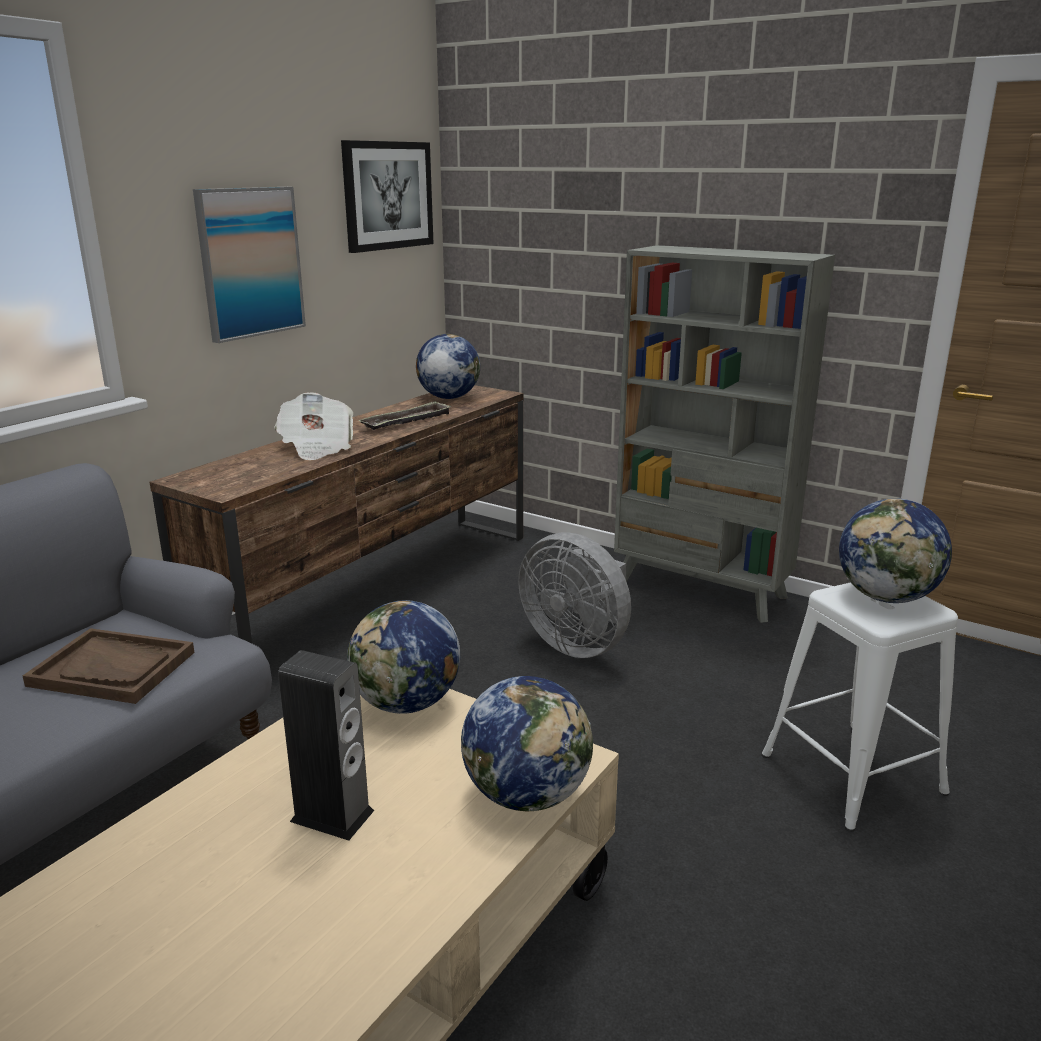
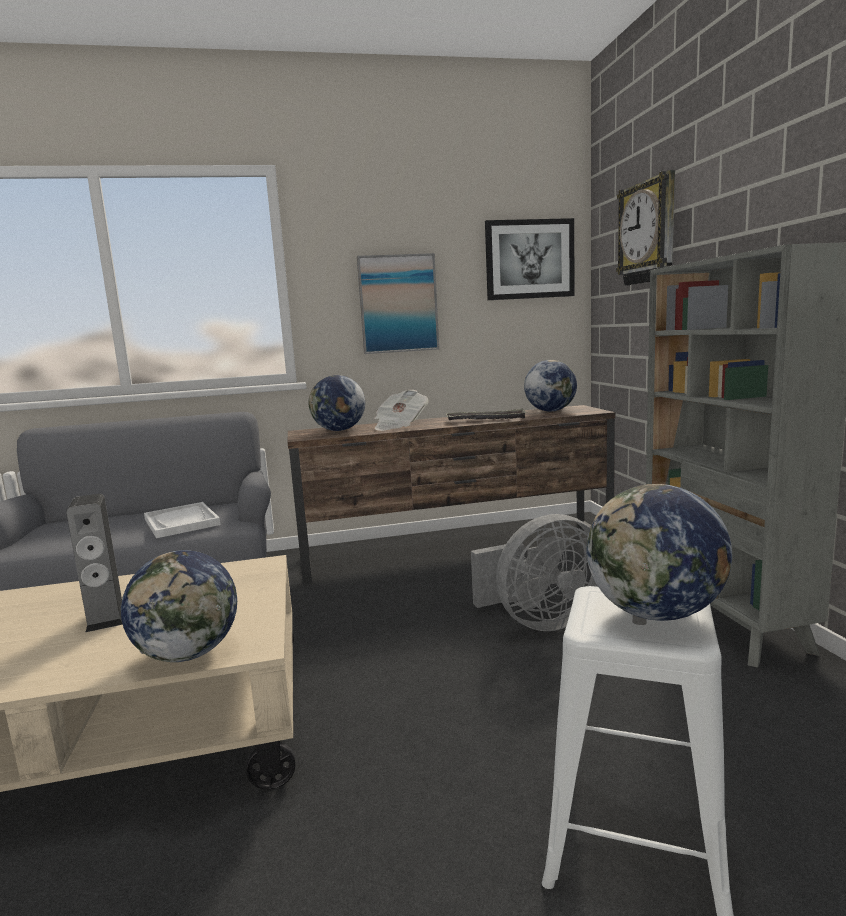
camera: 45 degrees right, 10 degrees down
brown tray [23,628,195,704] -> white tray [144,502,220,538]
globe [347,600,460,714] -> globe moved to [309,375,365,431]
grey fan [518,533,631,658] -> grey fan turned 105 degrees counterclockwise [471,514,598,631]
none -> wall clock [616,170,675,286]

